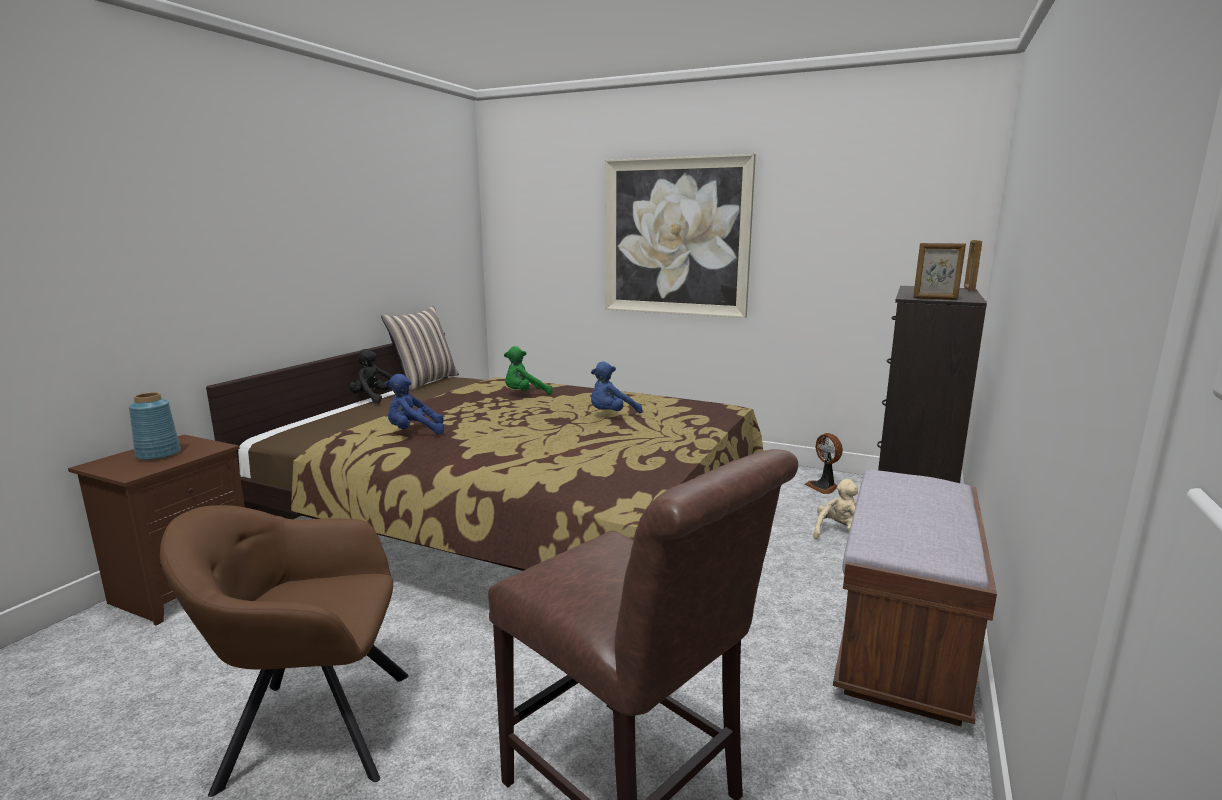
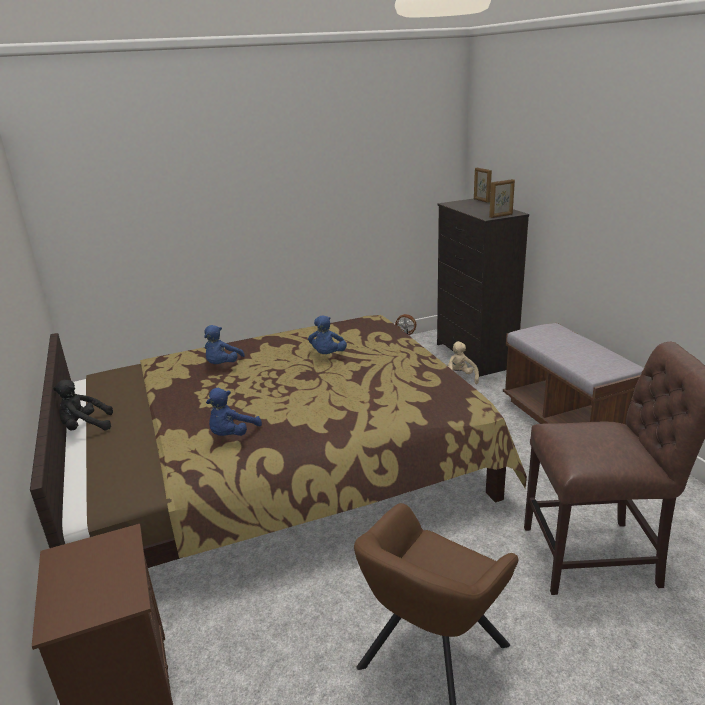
camera: 45 degrees left, 10 degrees up
blue vase [129,392,181,461] -> none
pillow [381,306,459,391] -> none
green plush toy [504,346,553,394] -> blue plush toy [204,325,245,364]
picture [605,154,756,318] -> none

